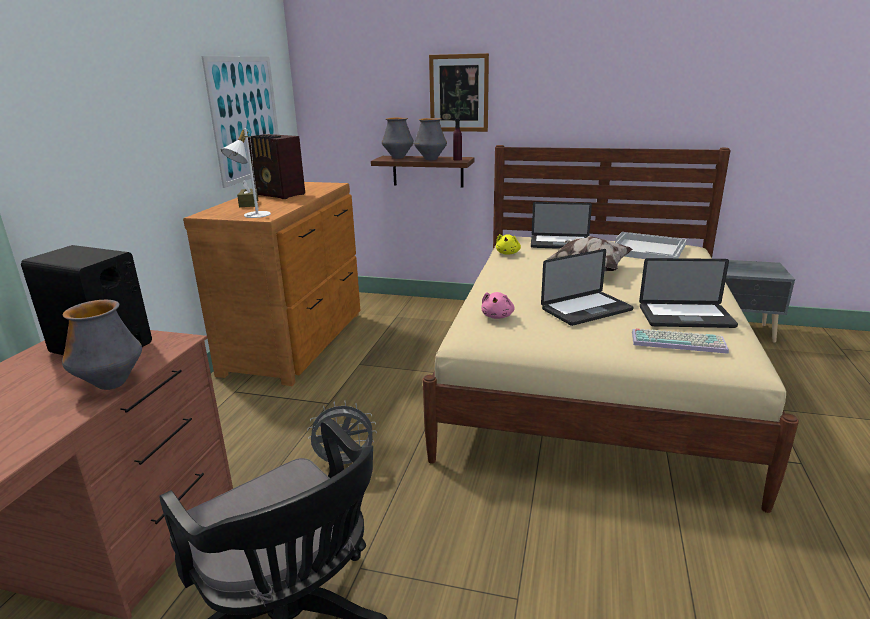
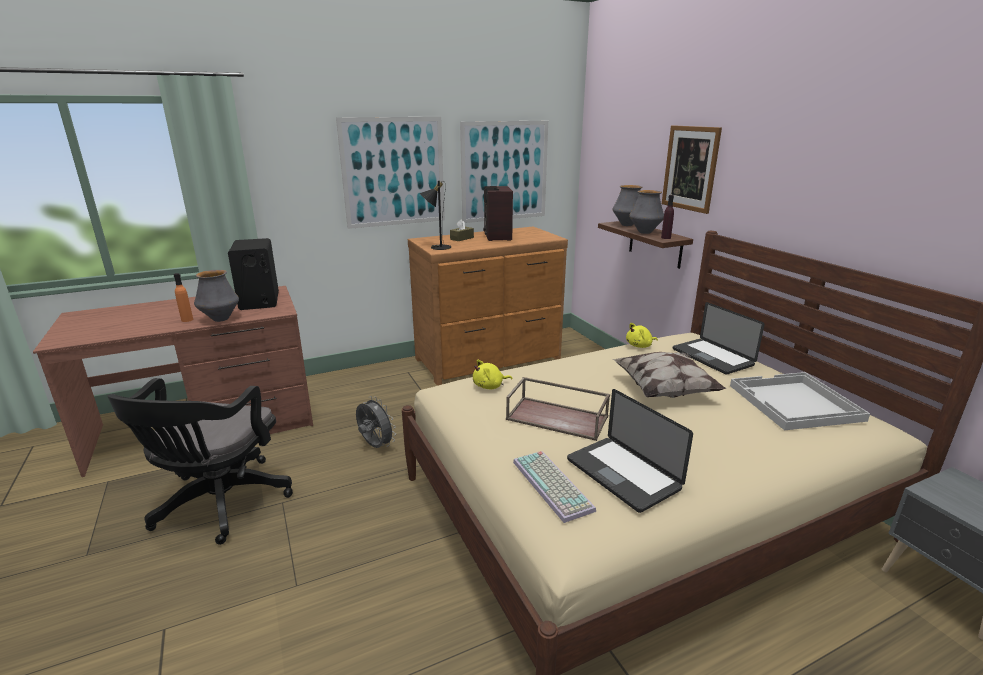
camera: 50 degrees right, 0 degrees up
white table lamp [221,128,271,218] -> black table lamp [419,180,451,250]
pink plush toy [481,292,515,319] -> yellow plush toy [473,360,512,389]
laptop [541,249,633,326] -> brown tray [506,377,610,441]
none -> orange bottle [174,273,193,322]
none -> picture [336,117,445,229]

